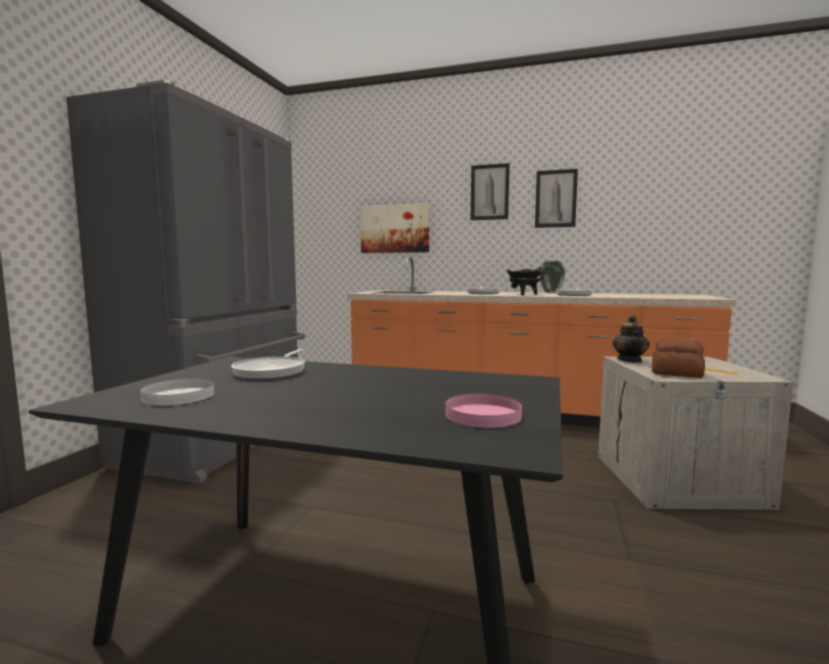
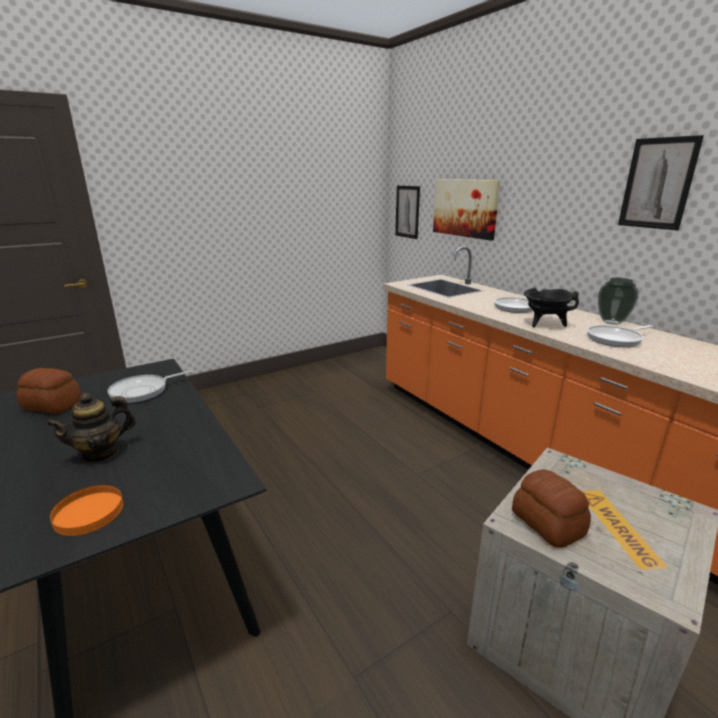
camera: 40 degrees right, 15 degrees up
grey fridge [66,80,305,484] -> none
white plate [140,379,214,406] -> bread [16,368,82,413]
pink plate [445,394,522,428] -> orange plate [50,485,123,536]
picture [471,163,510,220] -> picture moved to [395,186,420,239]
teapot [612,315,650,363] -> teapot moved to [46,393,136,463]

